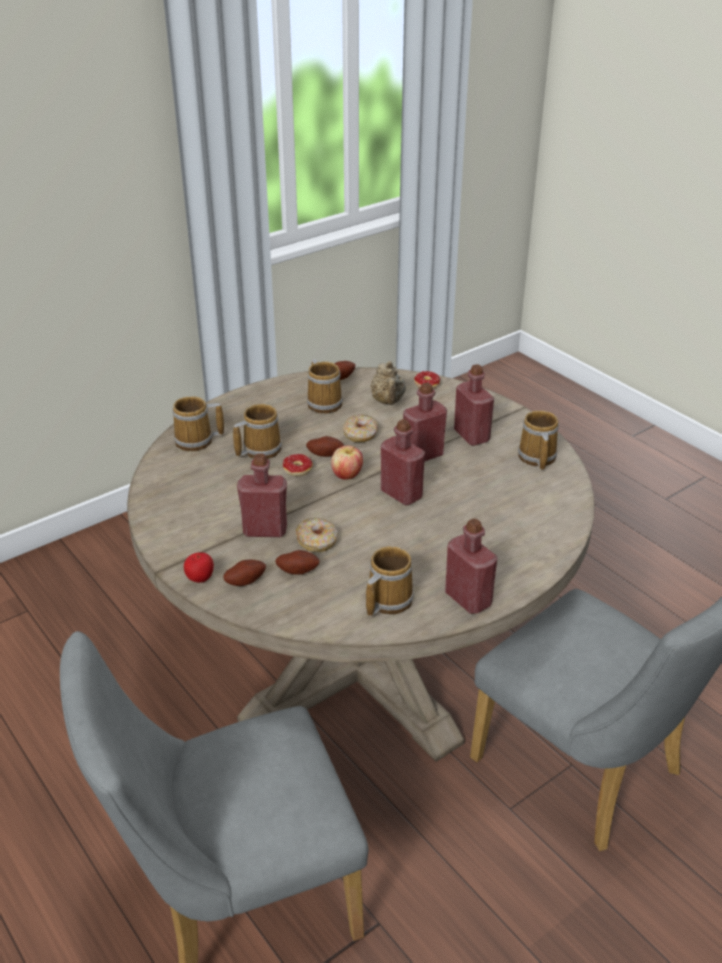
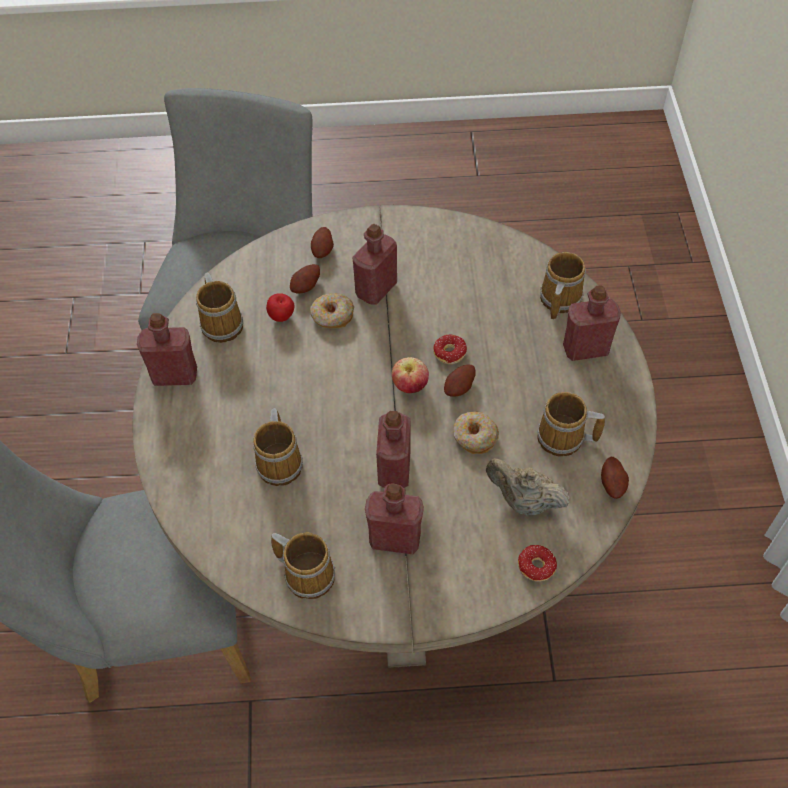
camera: 125 degrees right, 20 degrees up
apple [184,552,214,583] -> apple moved to [266,293,294,322]
mug [233,404,282,459] -> mug moved to [253,408,303,486]
red bottle [381,419,425,506] -> red bottle moved to [563,285,621,361]

